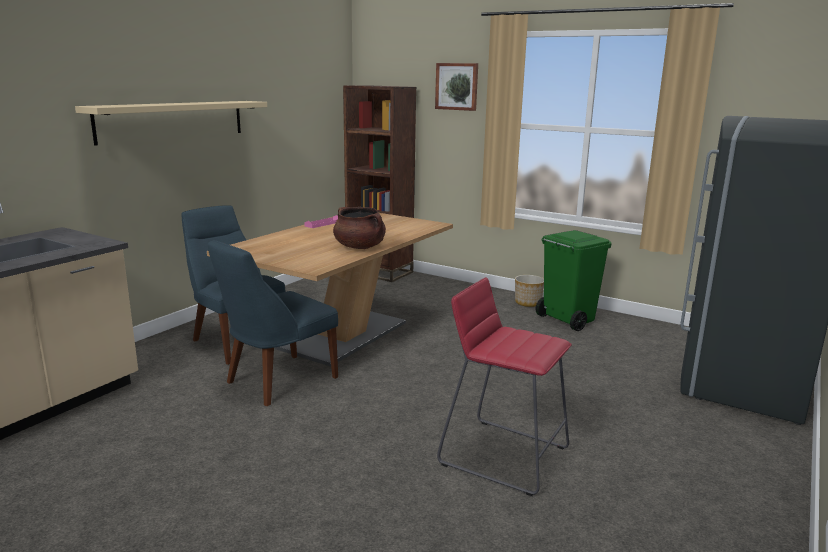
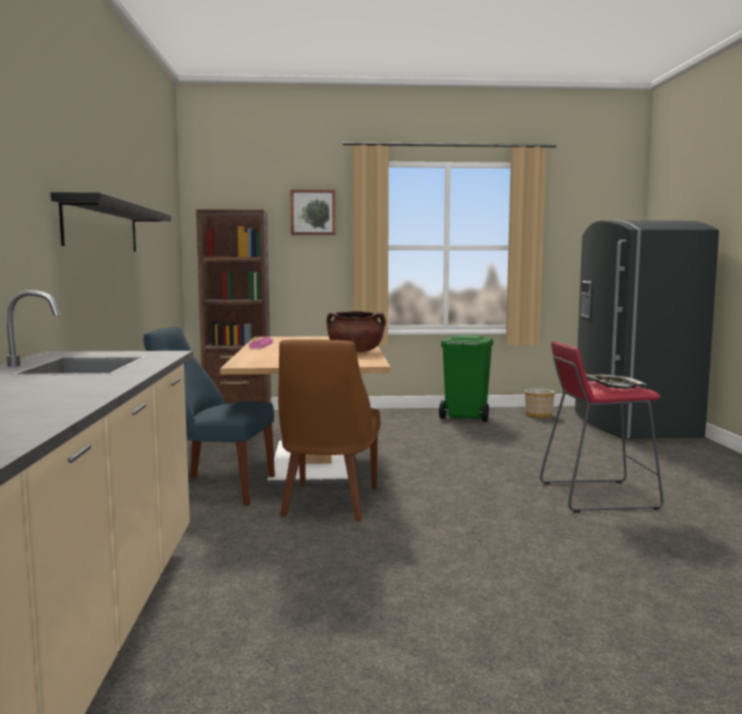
camera: 35 degrees left, 10 degrees down
beige shelf [75,101,267,145] -> black shelf [51,192,171,252]
blue chair [208,240,338,406] -> brown chair [278,339,380,521]
planter [515,275,544,307] -> planter moved to [525,389,555,418]
none -> tray [586,374,646,389]

